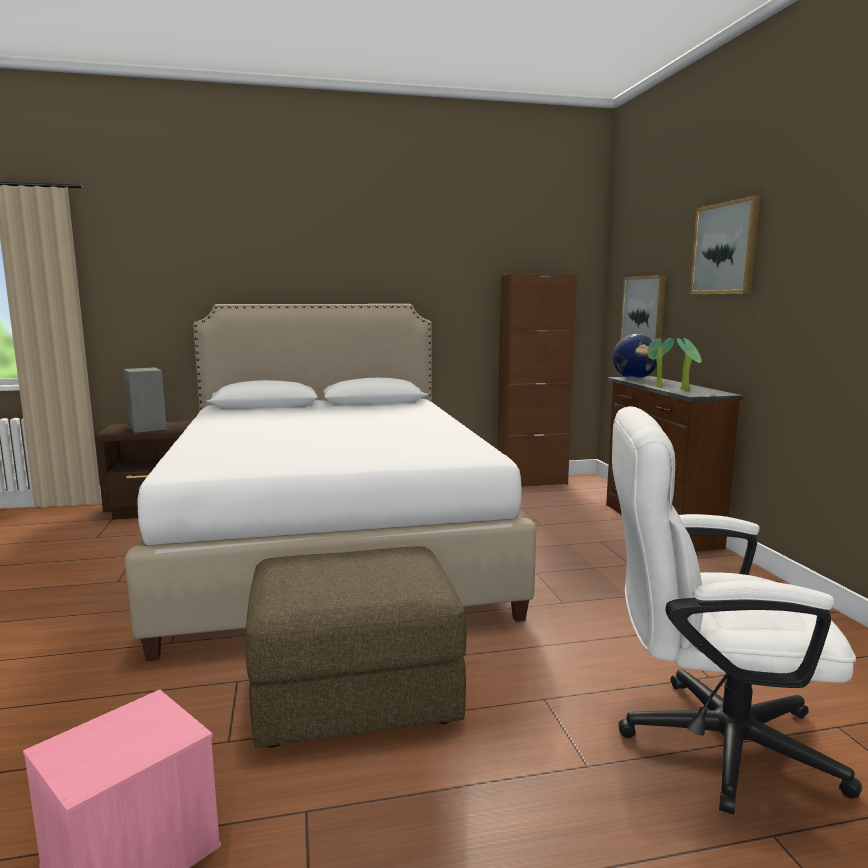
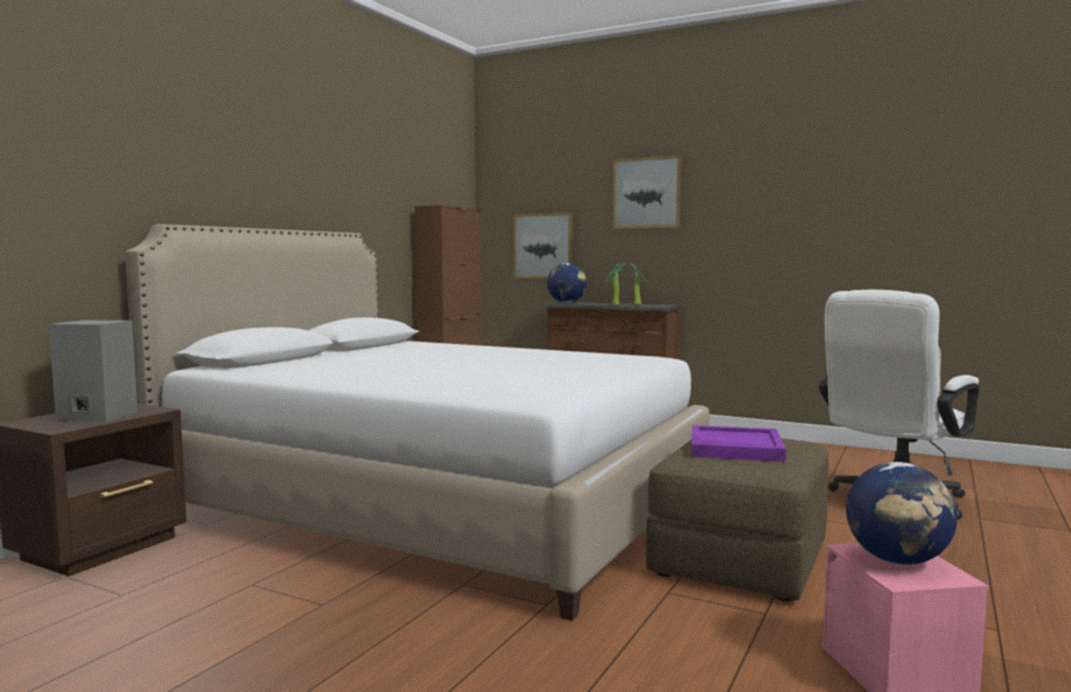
camera: 50 degrees left, 5 degrees down
none -> purple tray [691,425,786,462]
none -> globe [846,462,957,565]

